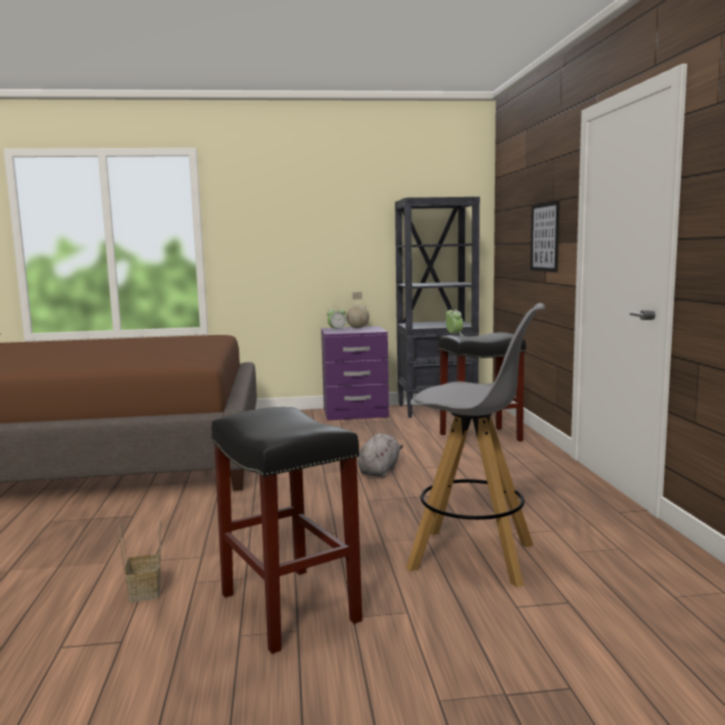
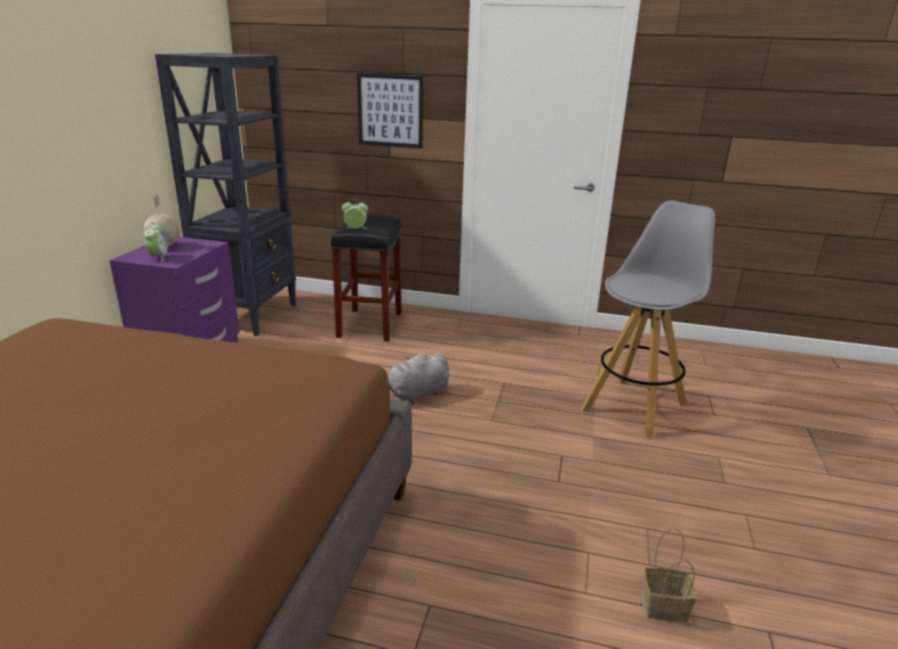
camera: 70 degrees left, 15 degrees up
black stool [211,407,362,654] -> none
grey plush toy [358,433,403,478] -> grey plush toy turned 75 degrees counterclockwise [388,352,449,404]

